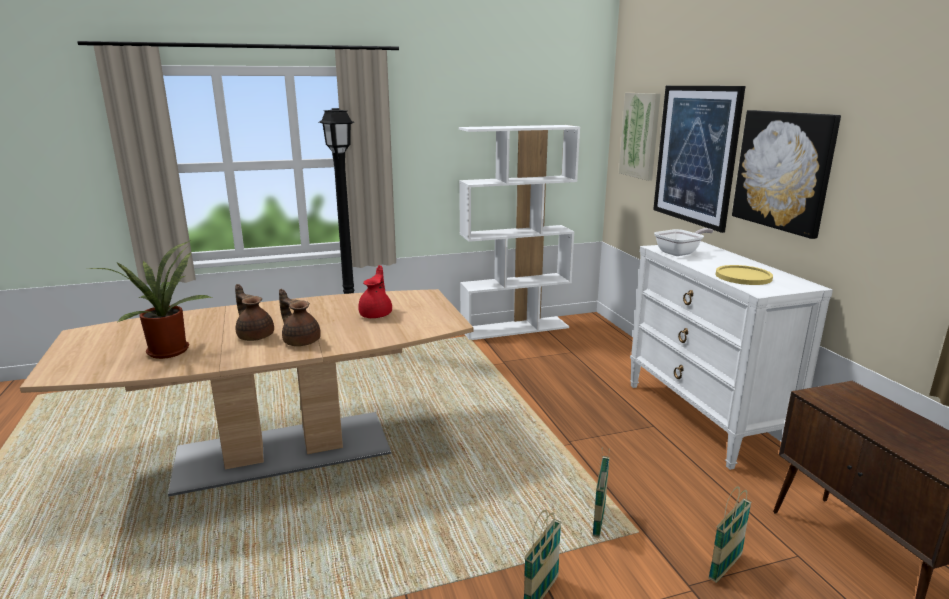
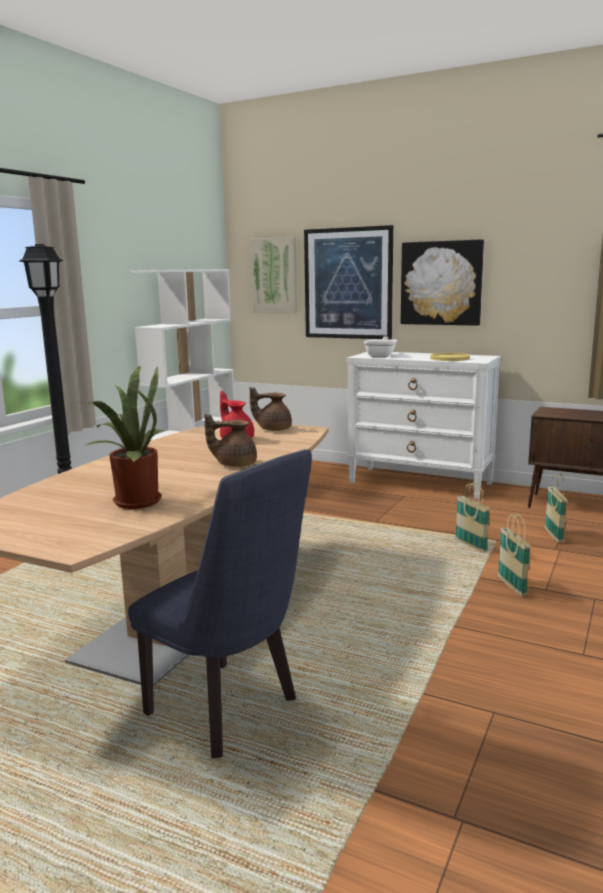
camera: 45 degrees left, 5 degrees down
brown teapot [235,284,274,341] -> brown teapot moved to [250,387,292,431]
none -> blue chair [128,449,312,759]

